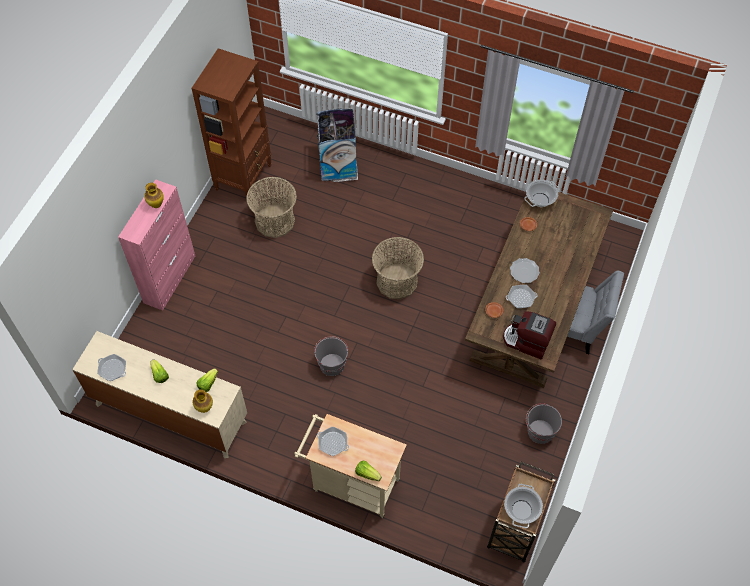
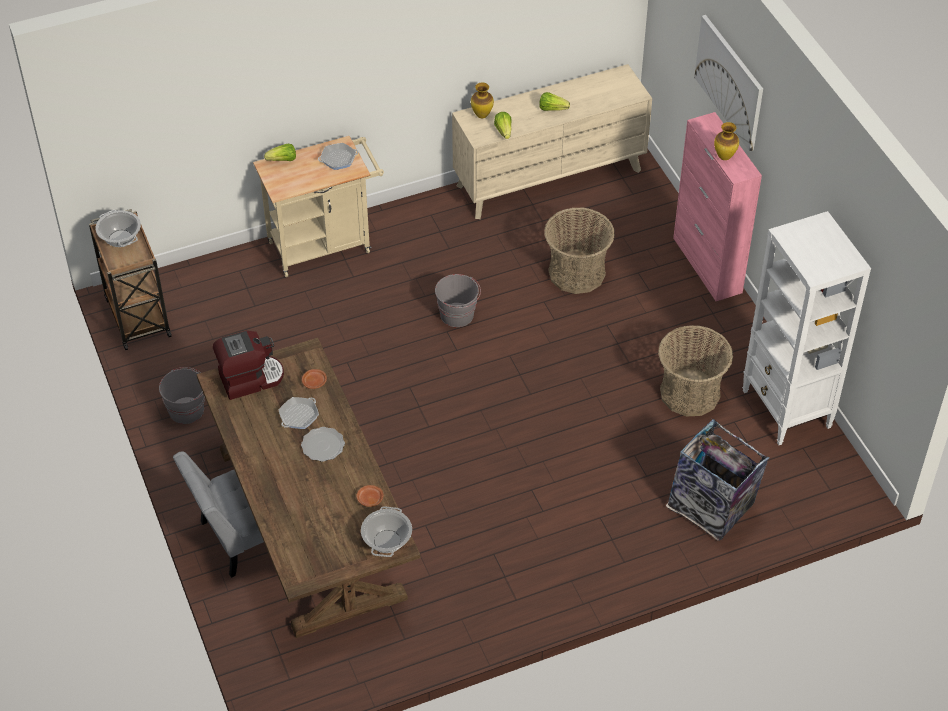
camera: 135 degrees right, 10 degrees down
frying pan [97,354,126,381] -> none
brown bookcase [192,48,272,197] -> white bookcase [742,211,871,445]
basket [372,237,424,299] -> basket moved to [544,207,615,294]
none -> picture [694,15,763,152]

